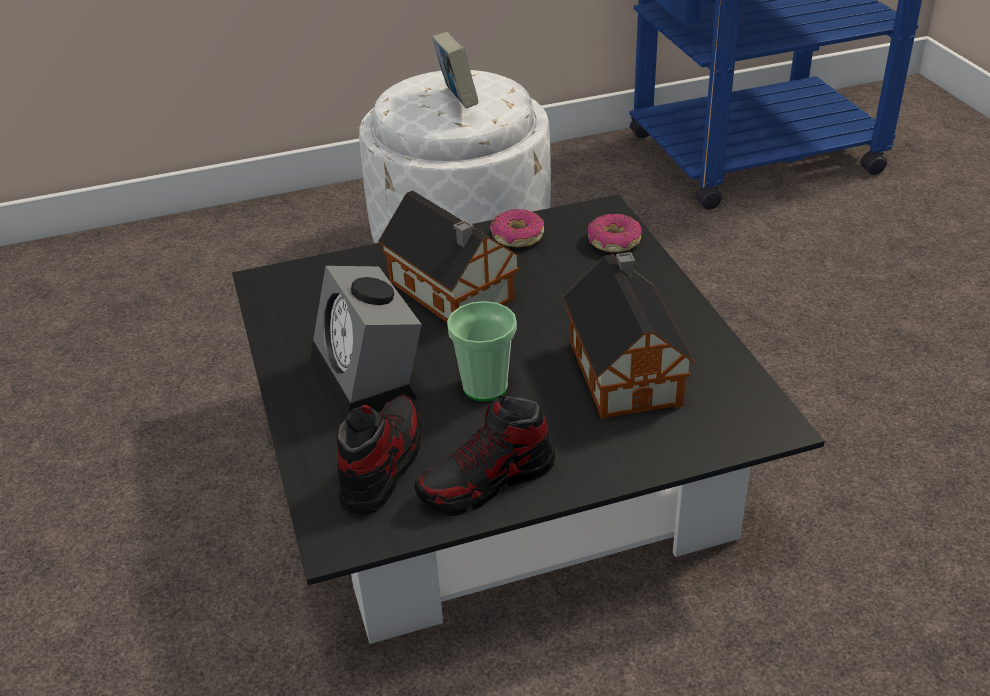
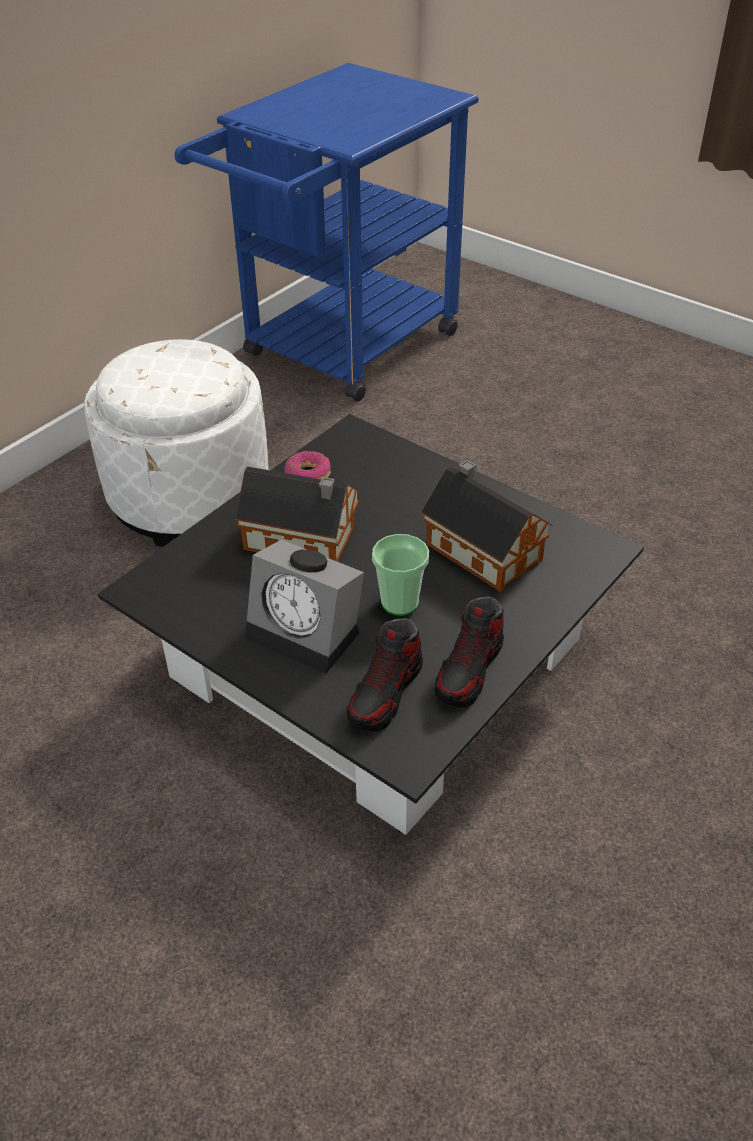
camera: 35 degrees left, 5 degrees up
shoe [336,395,421,515] -> shoe turned 135 degrees counterclockwise [346,618,423,732]
book [432,32,479,109] -> none
donut [588,214,642,252] -> none

